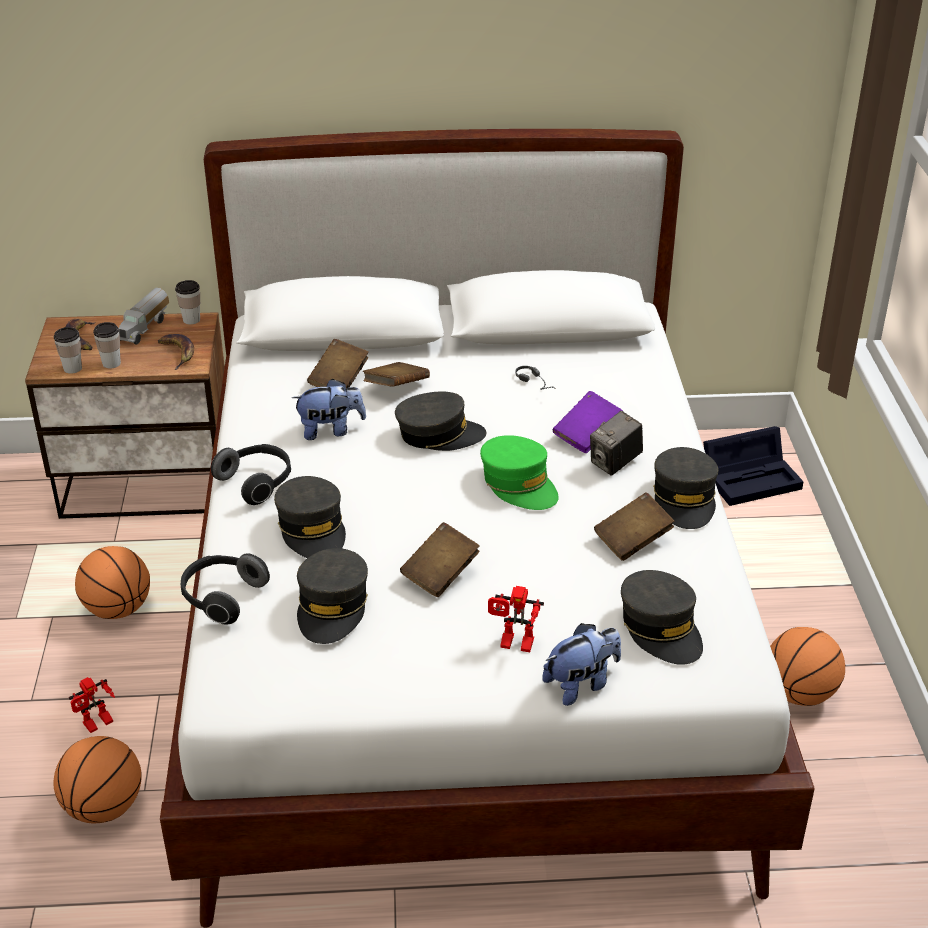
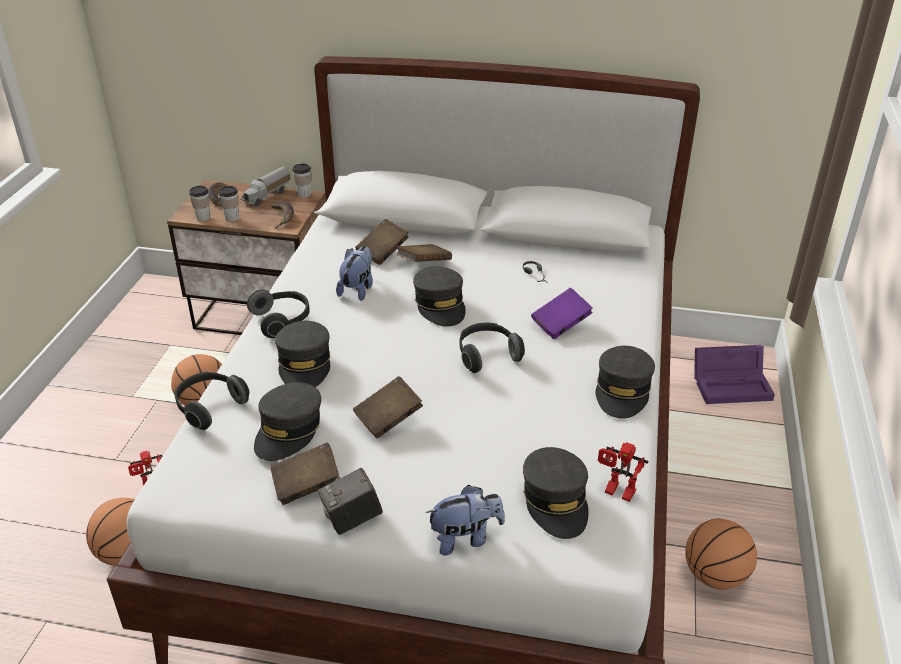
camera: 15 degrees right, 0 degrees up
plush toy [292,379,366,440] -> plush toy turned 75 degrees counterclockwise [336,246,373,301]
grey cap [395,391,486,451] -> grey cap turned 60 degrees clockwise [413,266,466,327]
green cap [480,435,559,510] -> headphones [459,323,525,373]
toy robot [488,586,544,652] -> toy robot moved to [598,442,648,502]
camera [590,411,643,476] -> camera moved to [318,468,383,535]
brown book [594,492,674,561] -> brown book moved to [270,443,340,505]
black storage box [703,426,804,506] -> purple storage box [694,345,775,404]

